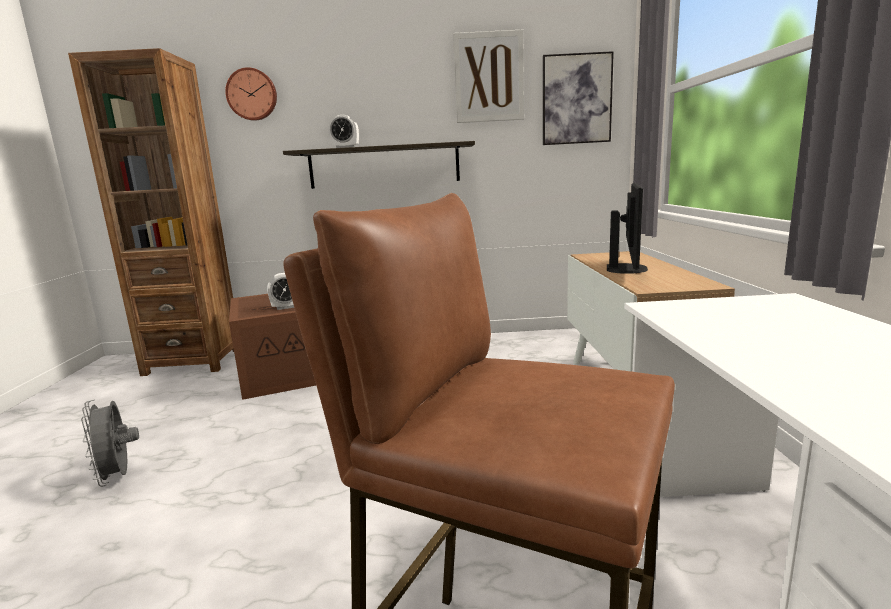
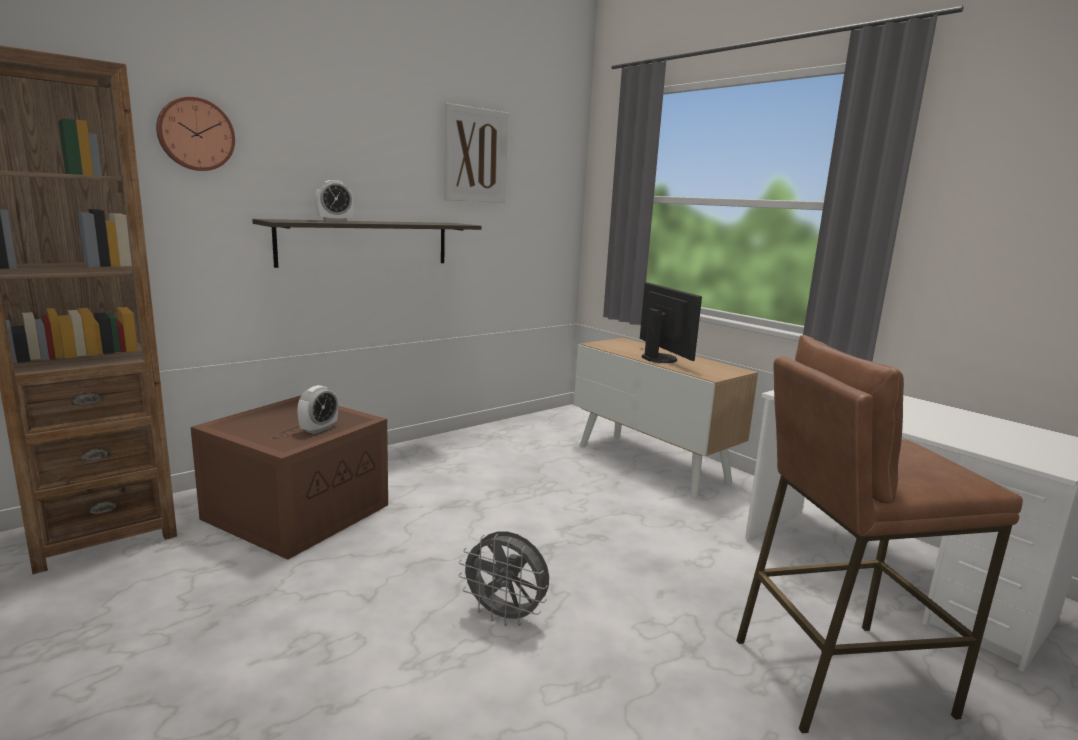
camera: 40 degrees left, 0 degrees up
grey fan [81,400,139,487] -> grey fan moved to [458,531,549,626]
picture [543,51,614,145] -> none

